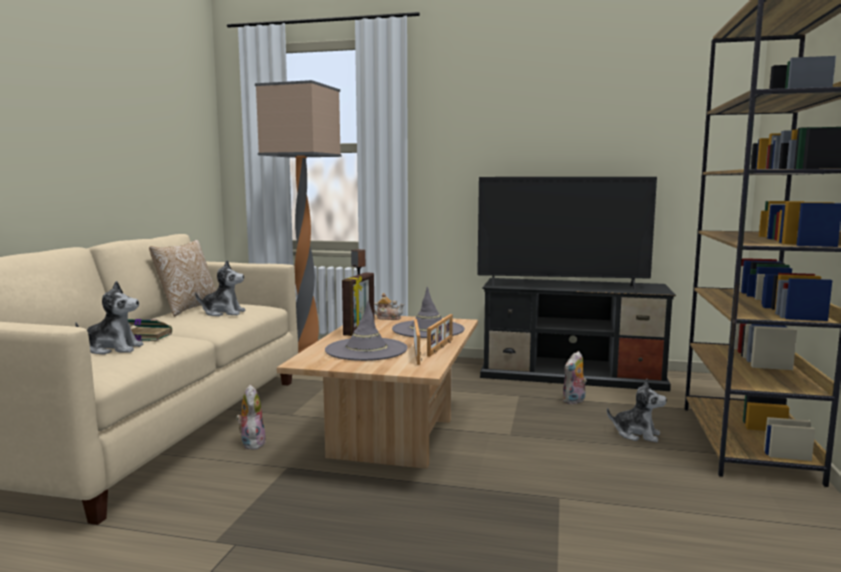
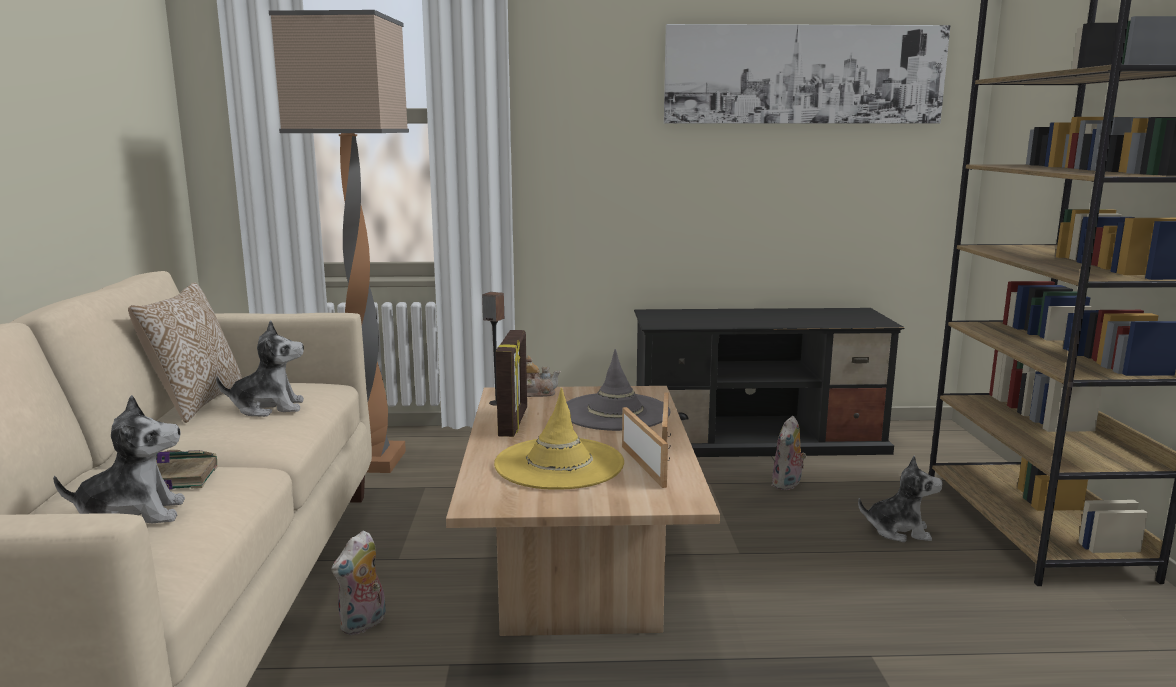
camera: 15 degrees left, 5 degrees up
plush toy [236,385,266,450] -> plush toy turned 120 degrees counterclockwise [331,530,386,635]
grey hat [325,301,408,361] -> yellow hat [494,388,624,490]
television [477,177,657,289] -> none
none -> picture [664,24,950,124]

